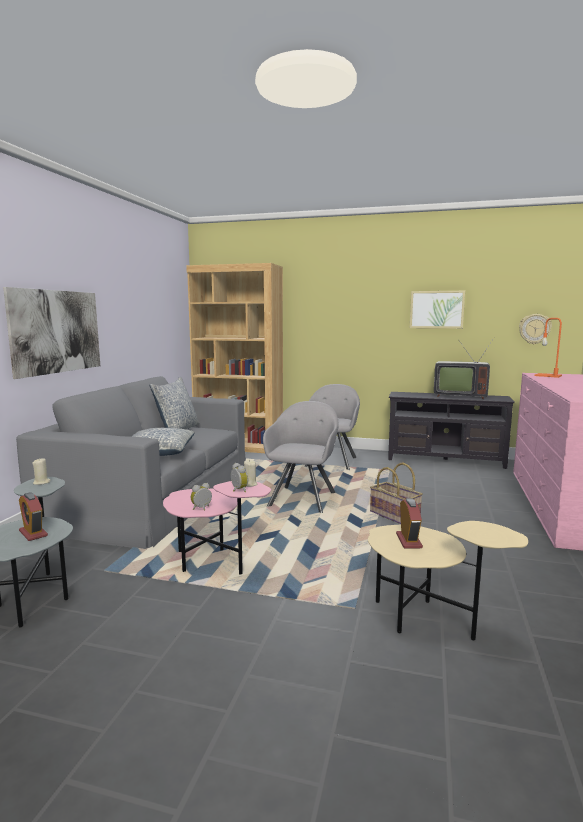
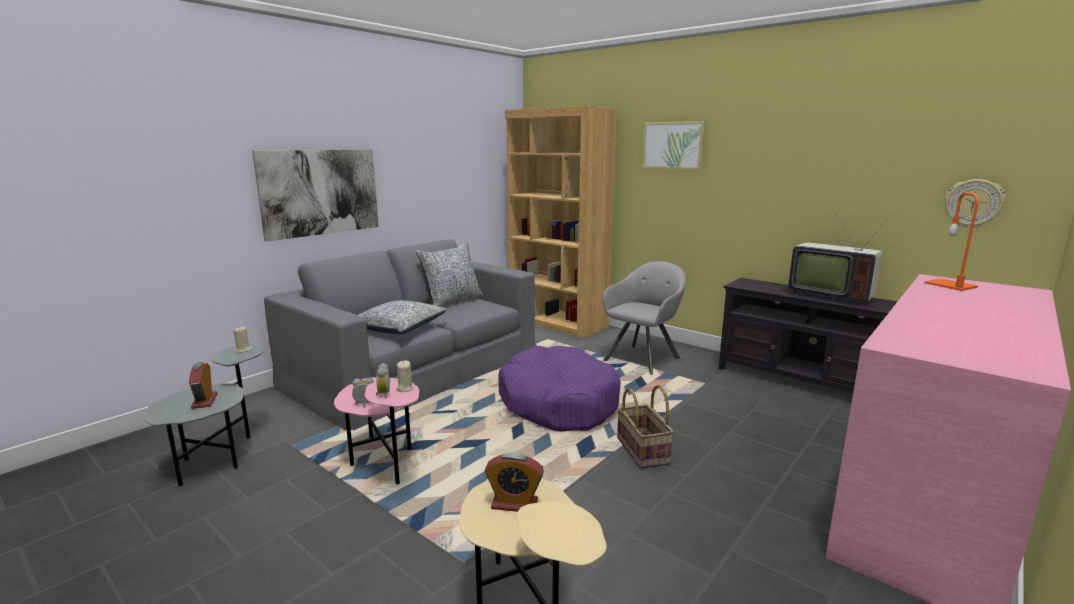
camera: 25 degrees right, 5 degrees up
grey armchair [263,401,339,513] -> purple dog bed [498,346,621,431]
alarm clock [396,498,423,548] -> alarm clock turned 75 degrees clockwise [485,452,544,512]
picture [410,291,465,329] -> picture moved to [642,121,705,170]

